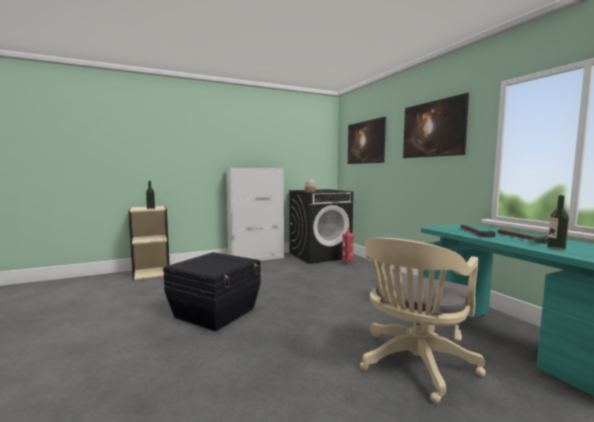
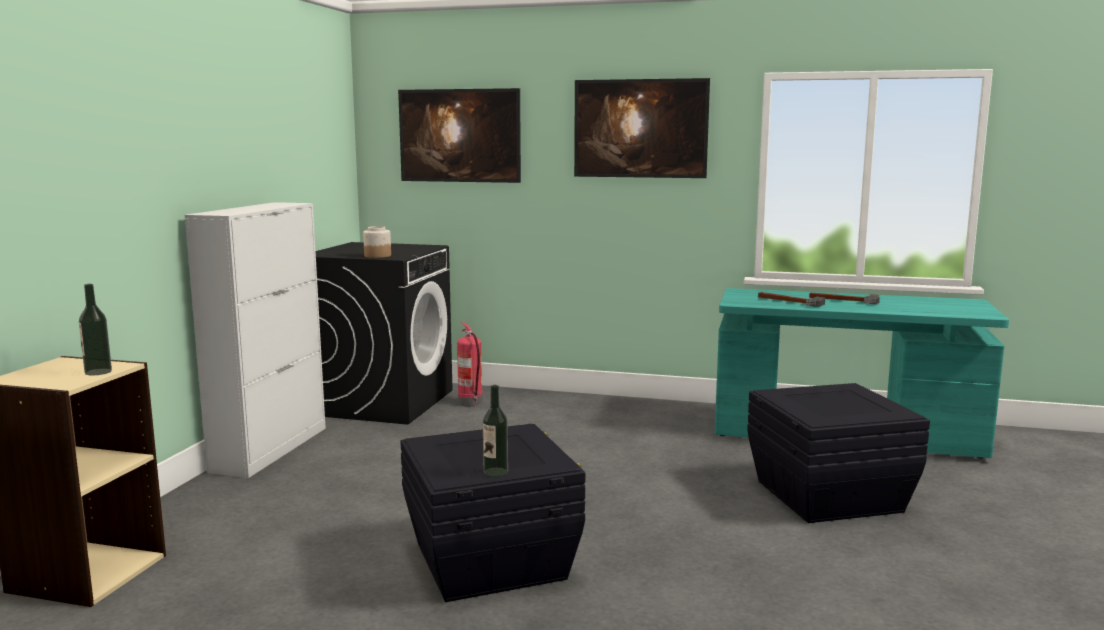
camera: 50 degrees left, 5 degrees up
beige office chair [360,238,486,403] -> black storage box [747,383,930,523]
bottle [547,195,569,251] -> bottle moved to [483,385,508,477]

